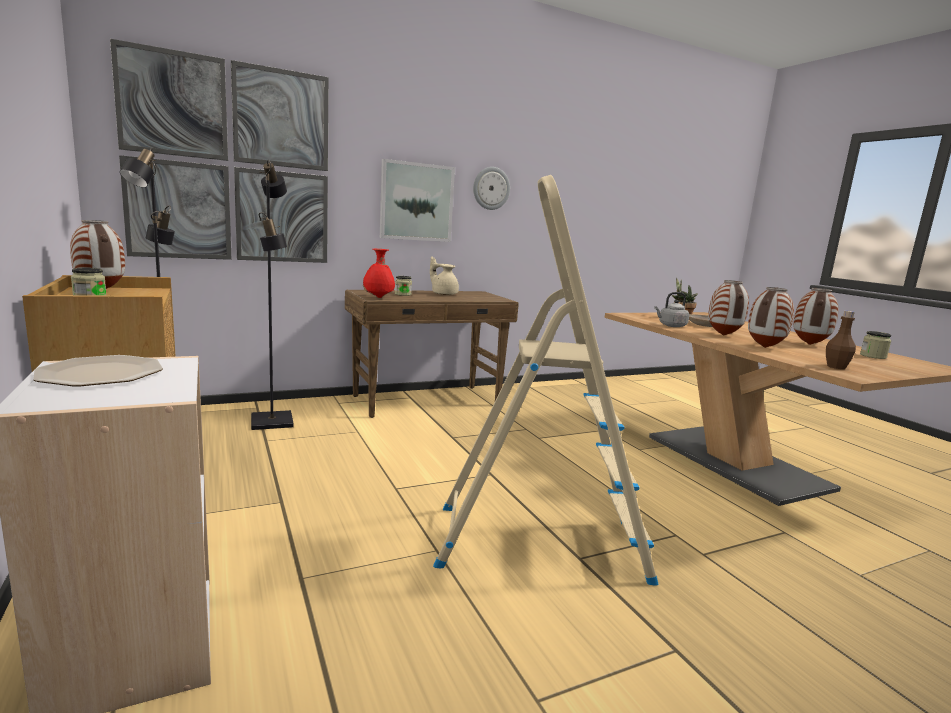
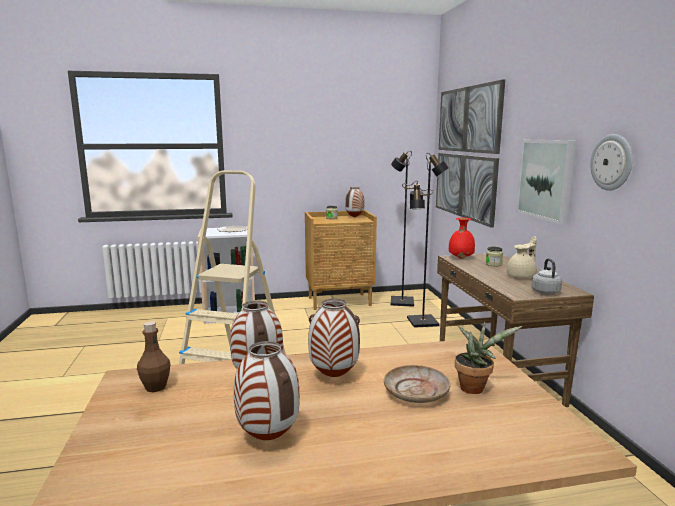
camera: 105 degrees right, 0 degrees up
grey kettle [654,292,689,327] -> grey kettle moved to [532,258,562,294]
jar [860,331,891,359] -> none

